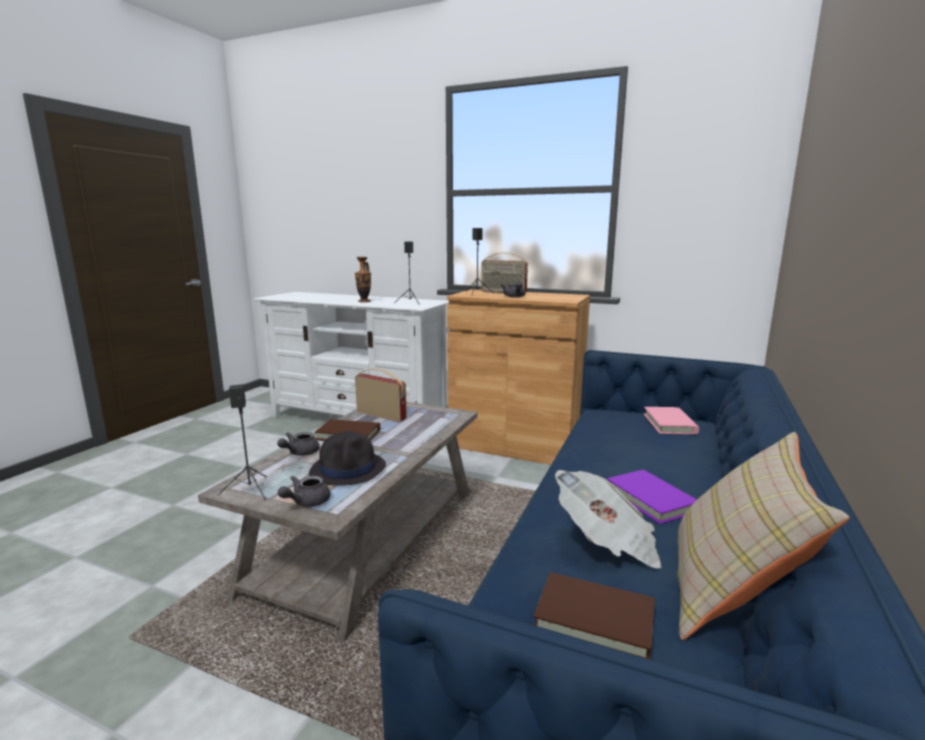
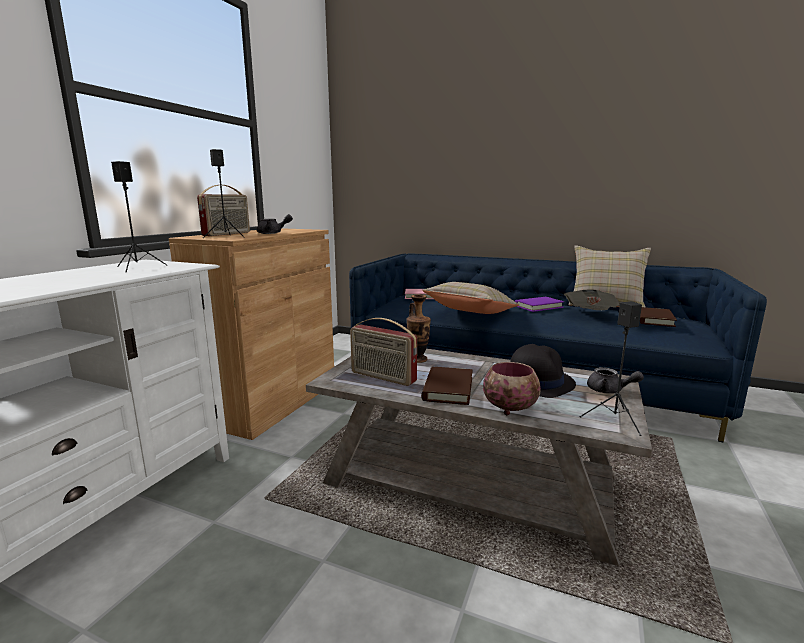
camera: 90 degrees left, 0 degrees up
grey teapot [277,432,320,456] -> bowl [483,362,541,415]
vase [355,257,371,302] -> vase moved to [407,295,431,363]
radio [355,369,407,422] -> radio turned 90 degrees counterclockwise [350,318,417,386]
none -> beige pillow [422,282,519,314]

